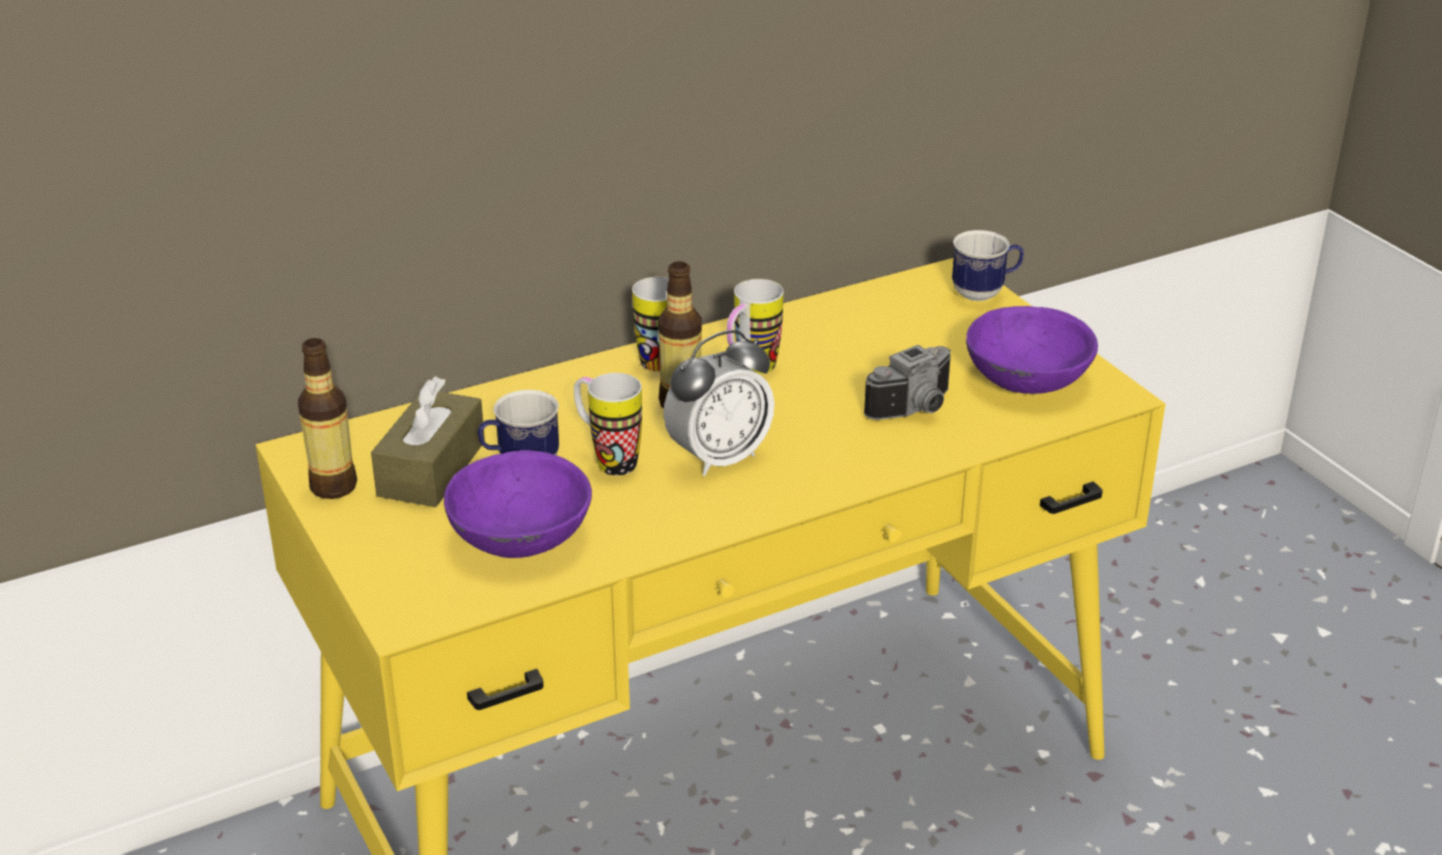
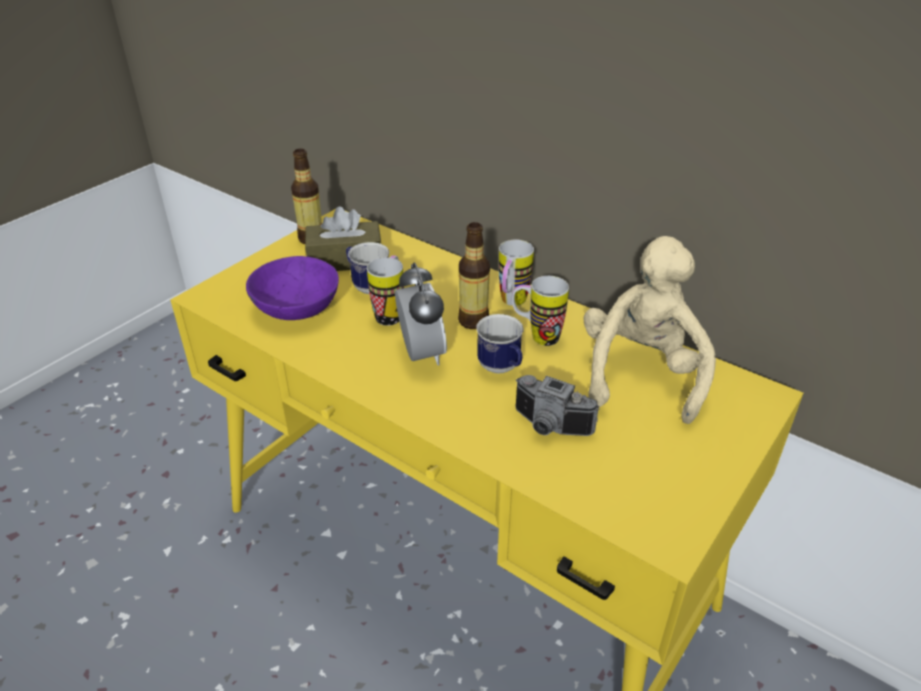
camera: 65 degrees right, 5 degrees up
alarm clock [663,330,775,476] -> alarm clock turned 135 degrees counterclockwise [395,263,447,365]
mug [952,230,1024,301] -> mug moved to [476,314,523,373]
purple bowl [966,306,1098,394] -> none
none -> beige plush toy [583,236,716,424]

